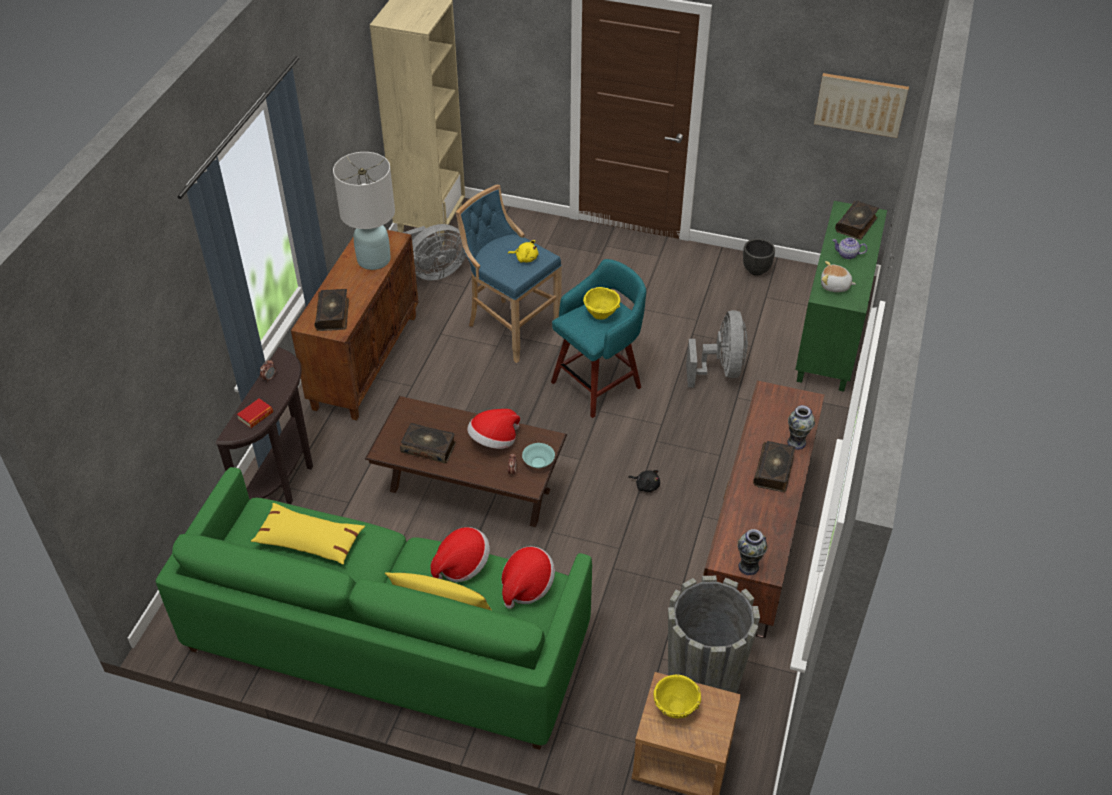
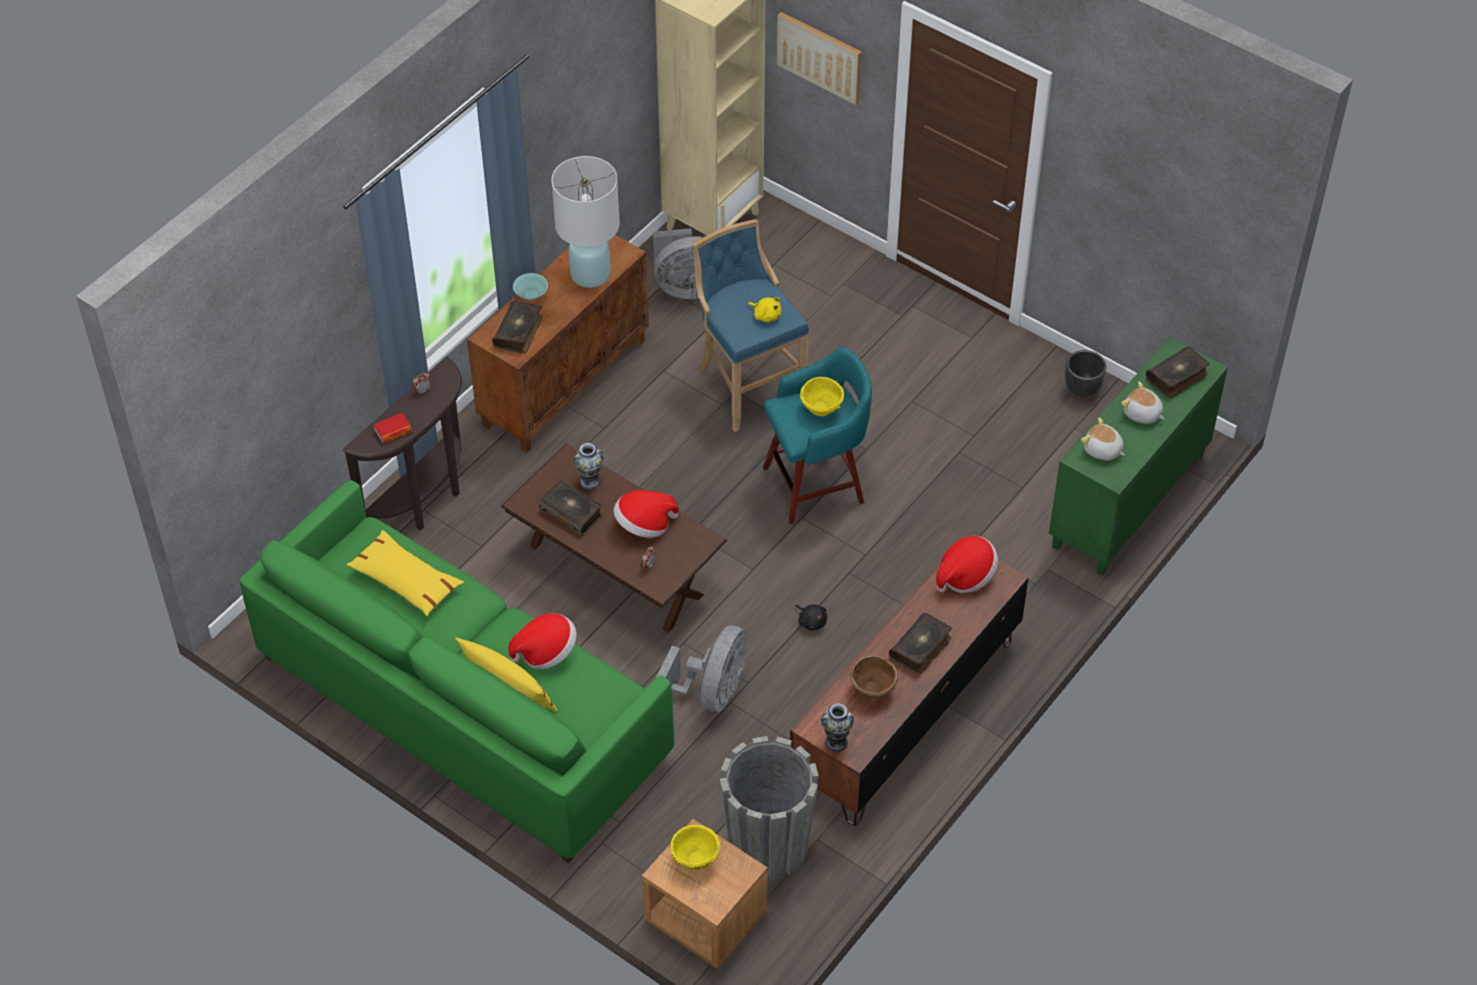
camera: 20 degrees right, 5 degrees up
hat [501,546,555,609] -> hat moved to [936,536,998,593]
turquoise bowl [522,443,555,468] -> turquoise bowl moved to [513,273,548,300]
grey fan [686,310,748,388] -> grey fan moved to [656,625,747,712]
vase [787,405,815,450] -> vase moved to [574,443,604,490]
picture [814,73,909,138] -> picture moved to [777,12,862,105]
teapot [832,237,867,259] -> plush toy [1121,381,1165,424]
none -> brown bowl [850,655,898,698]

